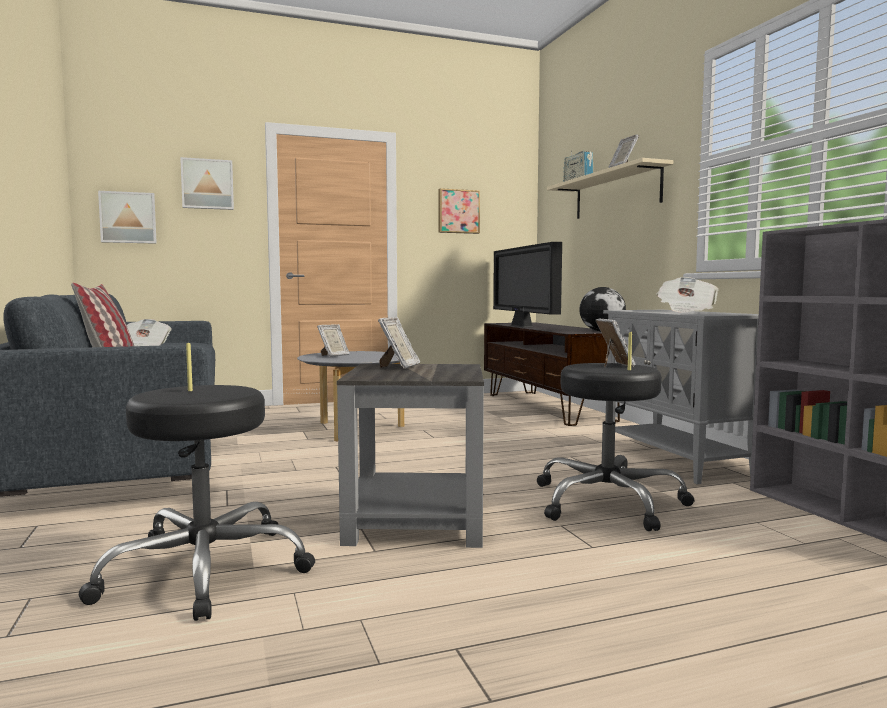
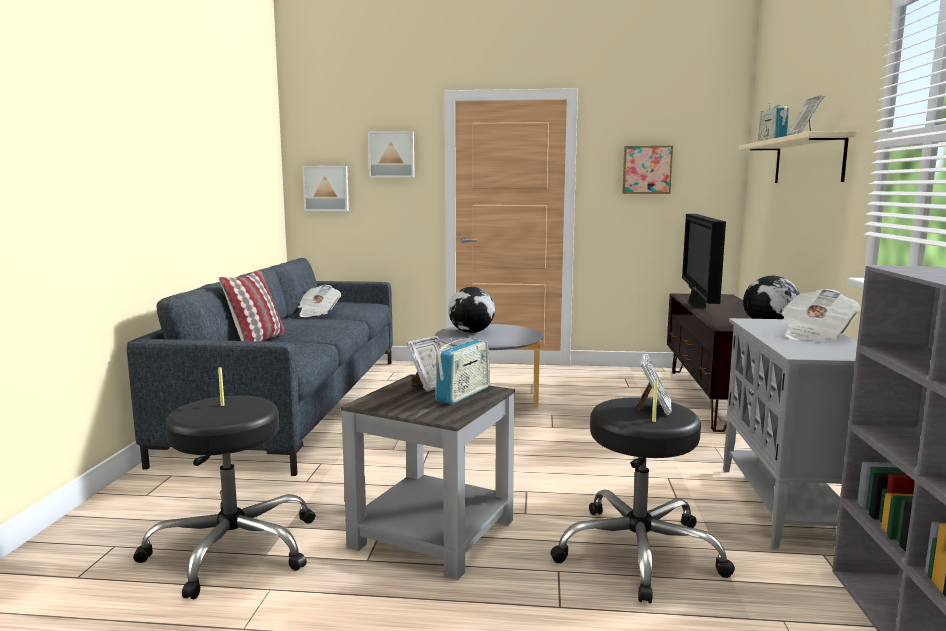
camera: 25 degrees right, 5 degrees up
picture frame [317,324,350,357] -> globe [448,287,495,333]
none -> radio [435,338,490,405]

